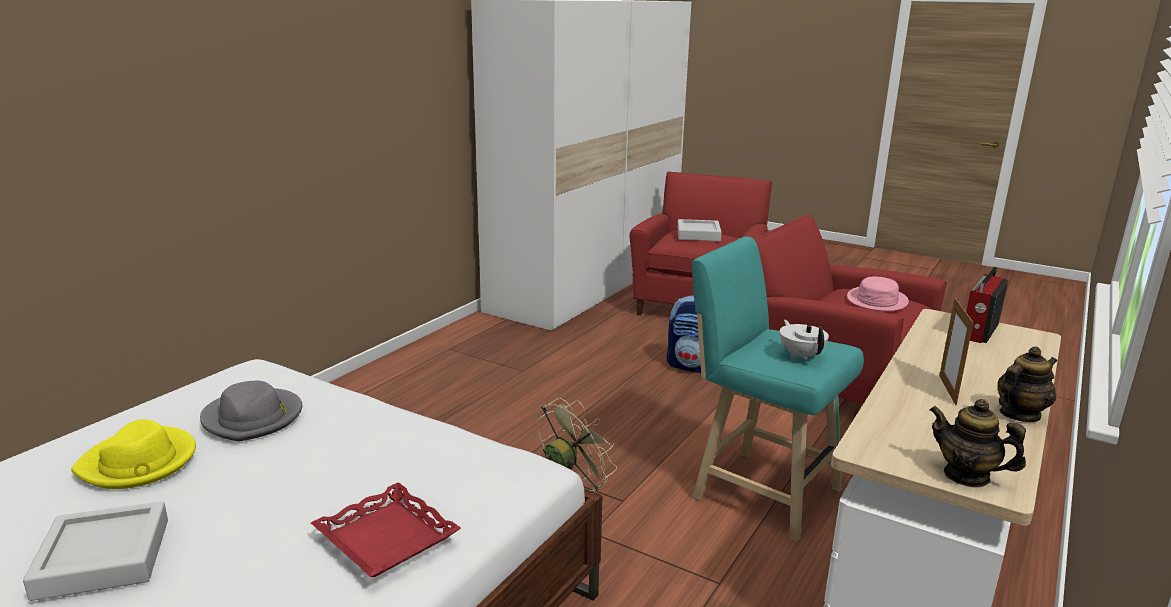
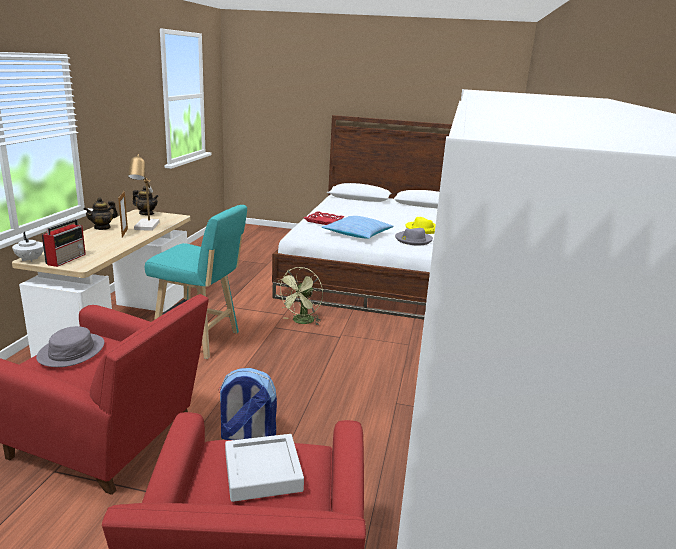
camera: 160 degrees right, 0 degrees up
grey tray [23,501,168,601] -> none
white teapot [780,320,829,361] -> white teapot moved to [12,232,44,262]
pink hat [847,277,909,311] -> grey hat [36,326,104,367]
none -> table lamp [128,154,160,231]
none -> pillow [322,216,394,239]

